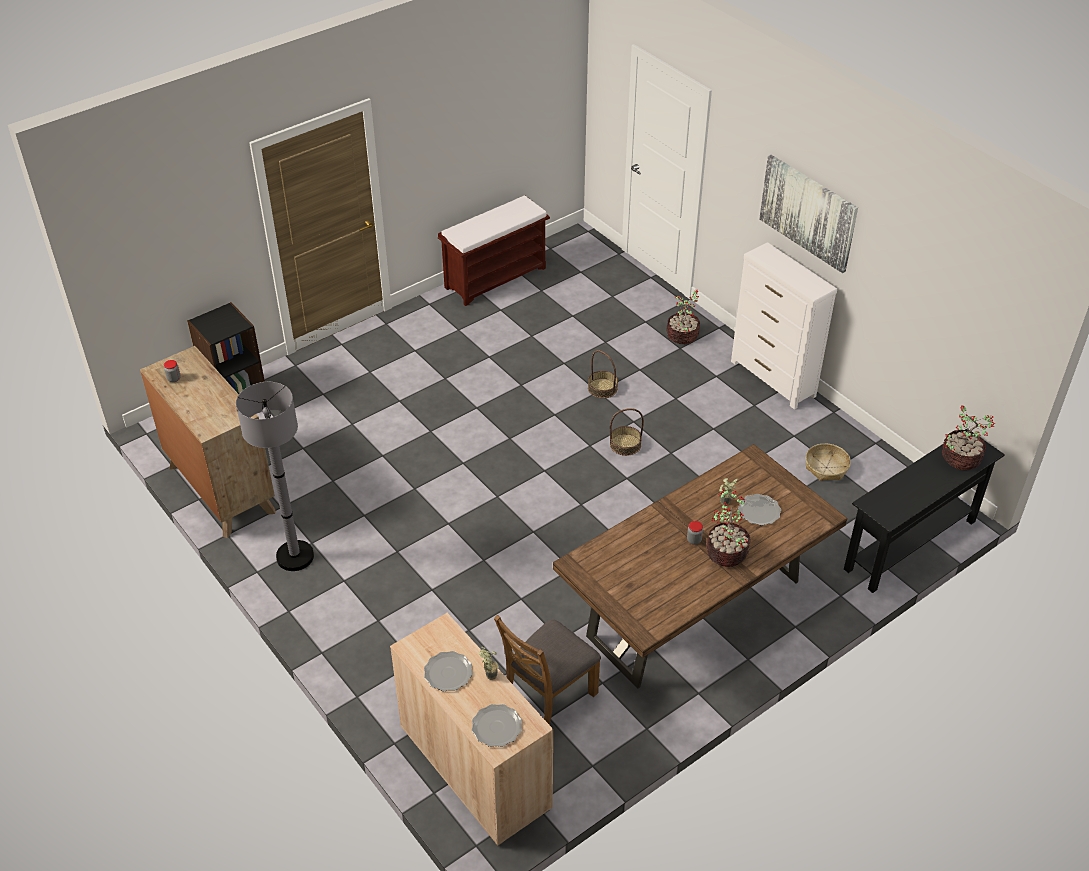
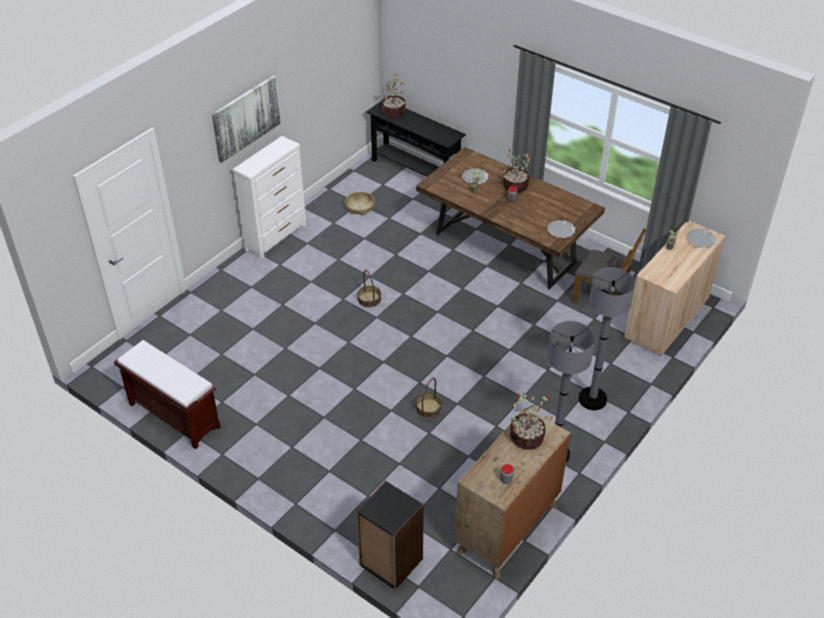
camera: 105 degrees left, 0 degrees up
plate [424,651,473,691] -> plate moved to [547,220,575,238]
basket [588,350,618,398] -> basket moved to [416,378,442,418]
potted plant [667,289,700,344] -> potted plant moved to [510,393,553,450]
none -> grey floor lamp [579,267,635,410]

